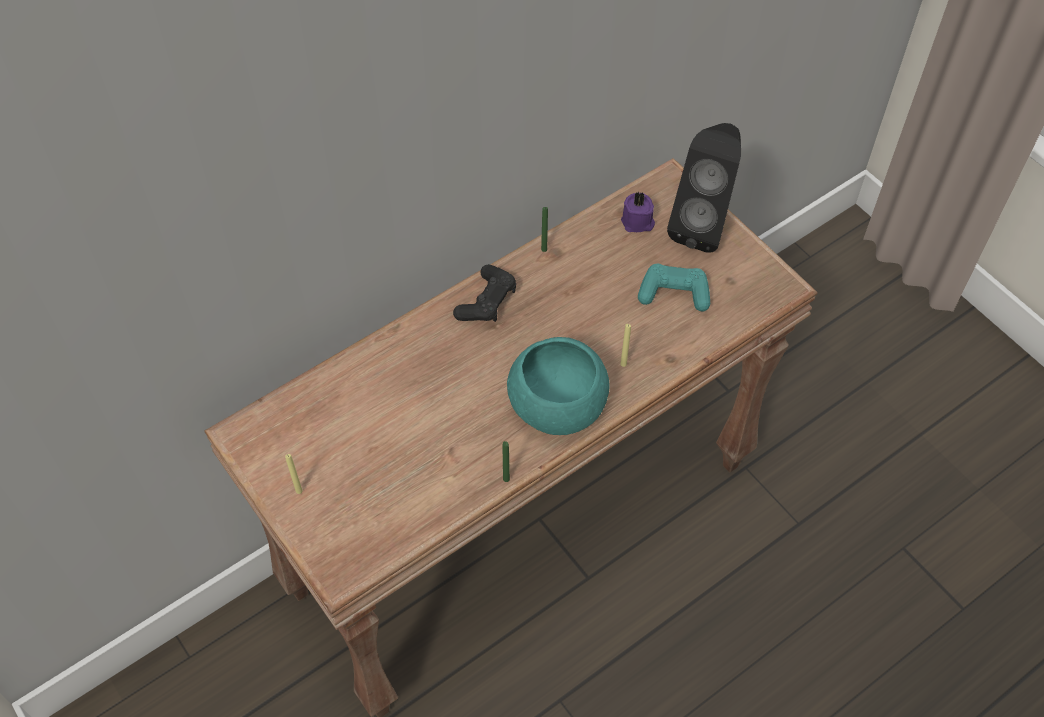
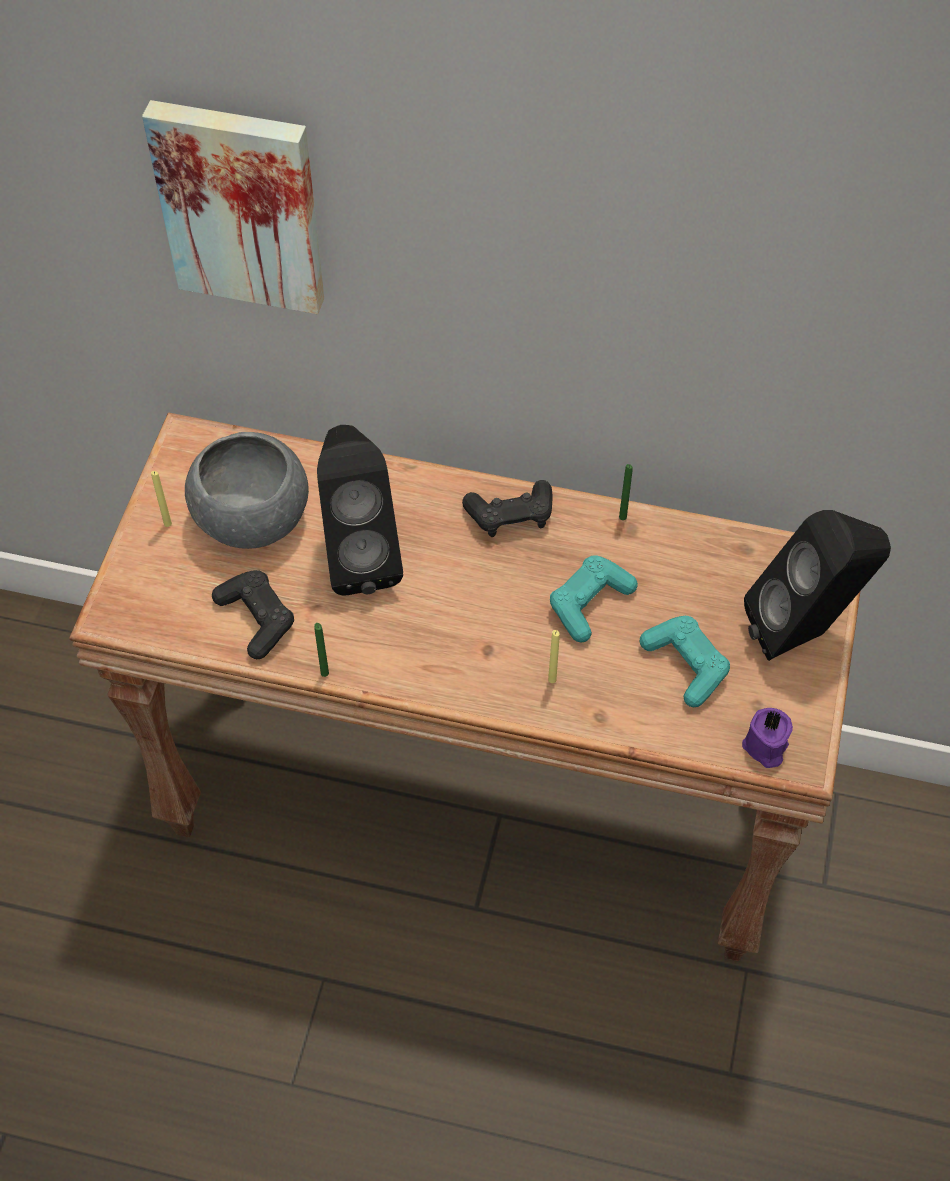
camera: 50 degrees right, 0 degrees up
turquoise bowl [507,337,610,435] -> none
purple candle [621,191,655,232] -> purple candle moved to [742,708,793,768]
none -> picture [142,100,324,314]
none -> grey bowl [185,432,309,549]
none -> black game controller [212,570,294,659]
none -> black speaker [317,425,403,595]
none -> turquoise game controller [550,555,638,643]

